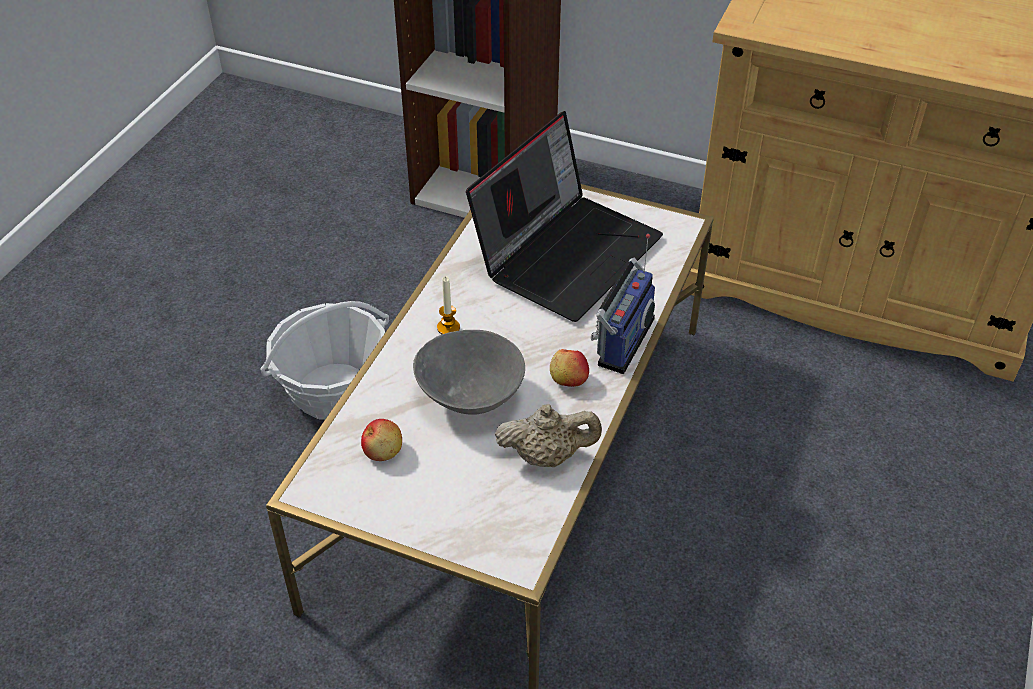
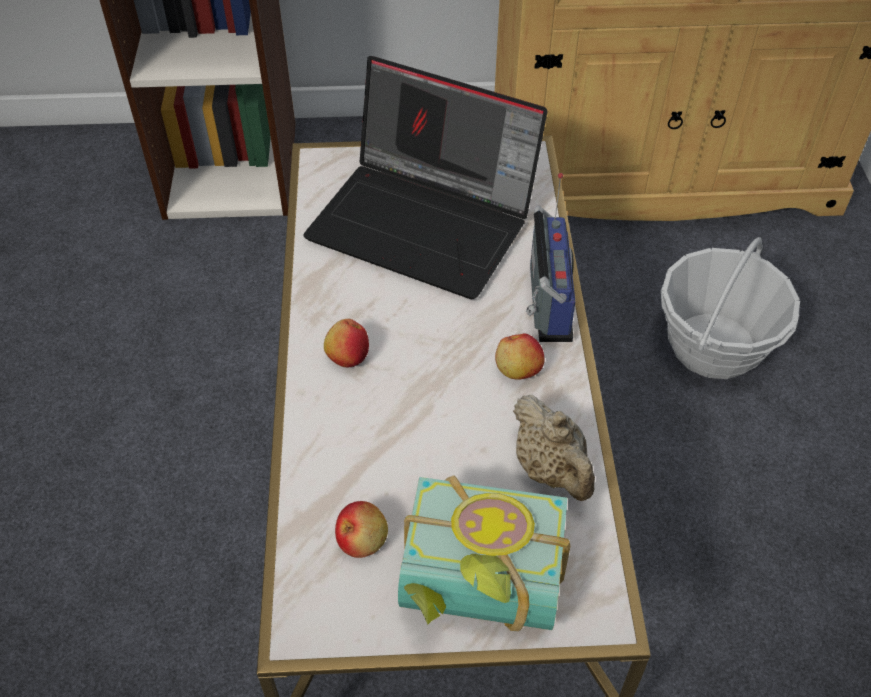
camera: 25 degrees left, 5 degrees up
basket [260,301,389,420] -> basket moved to [661,237,800,379]
grey bowl [413,330,525,415] -> none
candle [437,277,460,334] -> apple [324,319,369,367]
laptop [466,111,663,322] -> laptop turned 105 degrees clockwise [304,56,547,299]
beige teapot [495,404,602,467] -> beige teapot turned 90 degrees clockwise [513,395,595,501]
none -> book [398,475,570,631]

